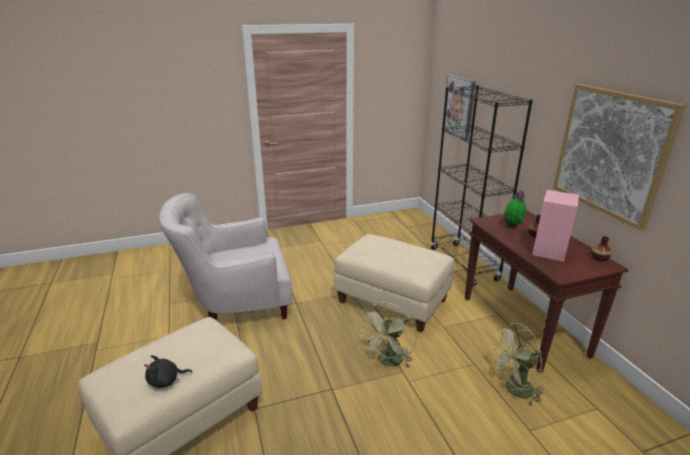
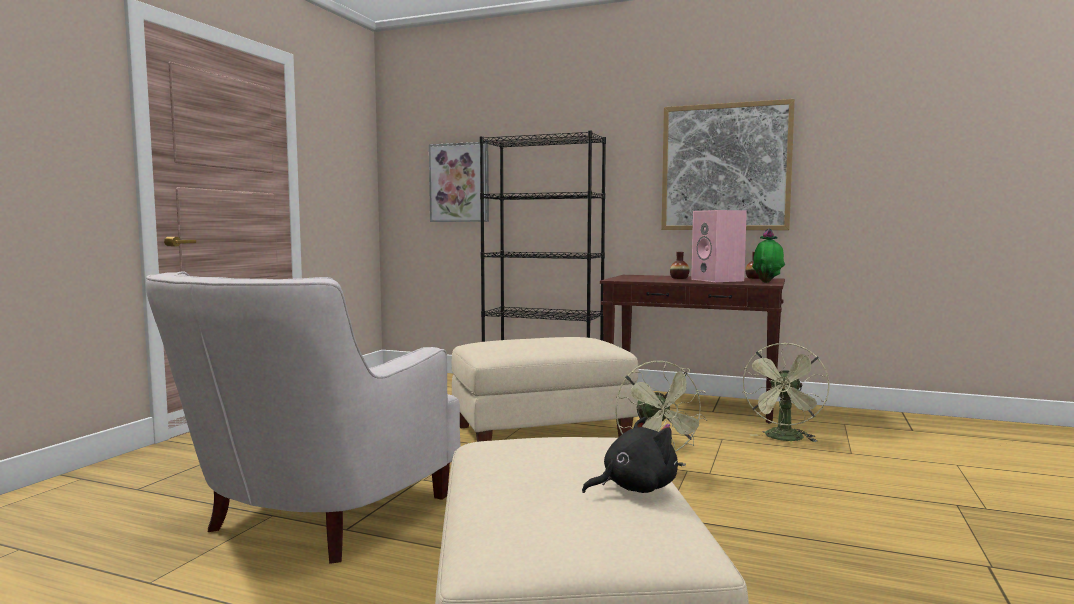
camera: 50 degrees left, 20 degrees down
black plush toy [144,355,192,388] -> black plush toy turned 135 degrees counterclockwise [582,417,678,493]
potted plant [504,190,526,227] -> potted plant moved to [752,229,785,283]

